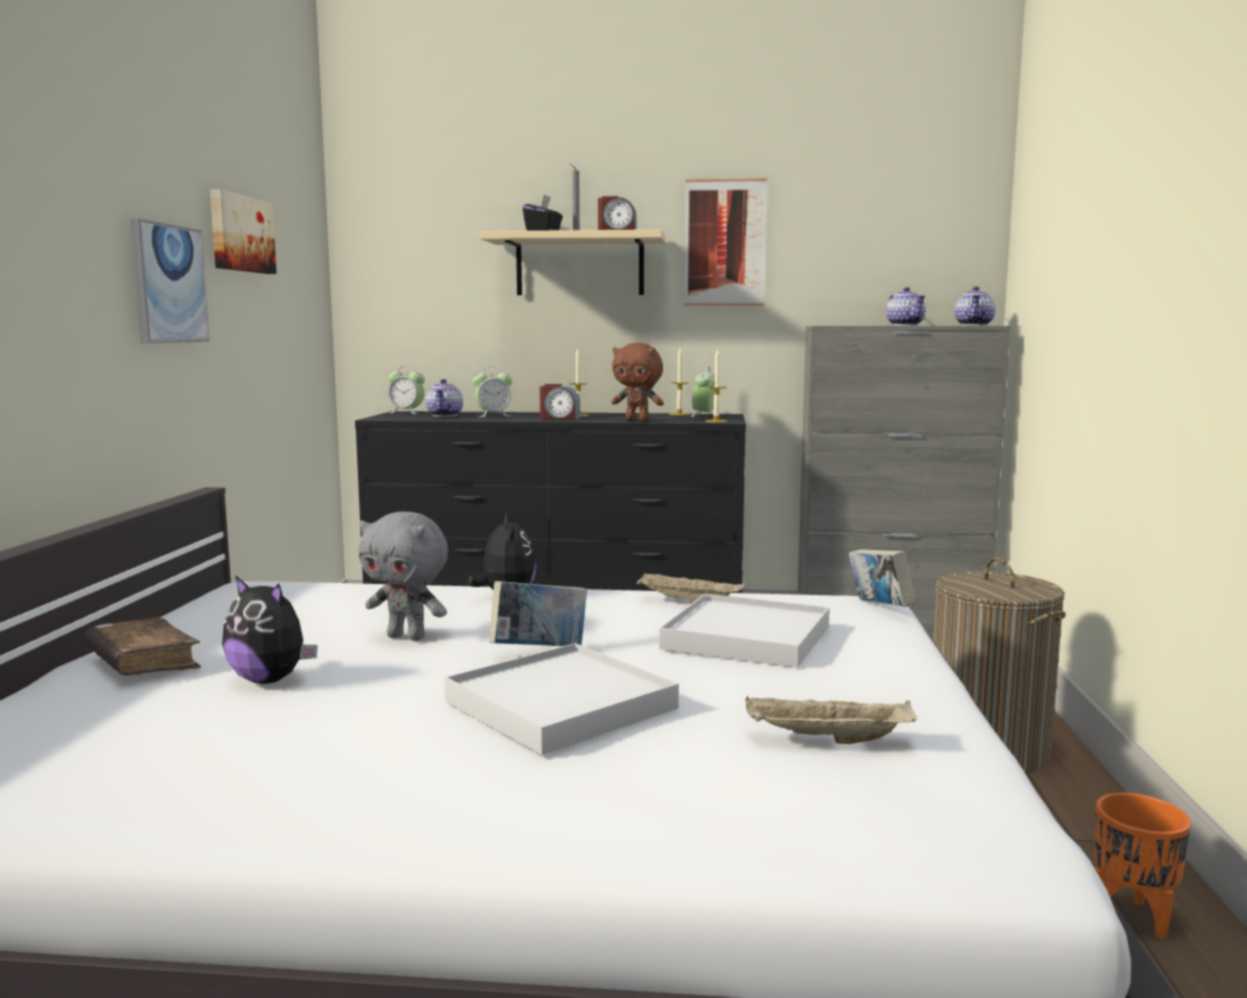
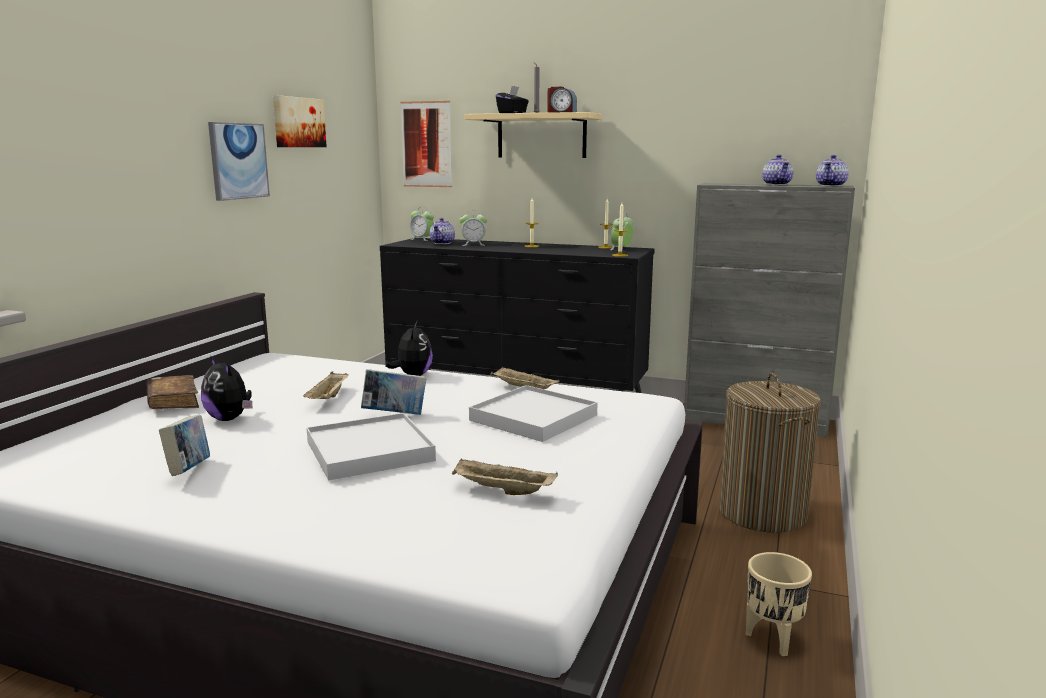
camera: 15 degrees right, 5 degrees up
grey plush toy [358,512,448,641] -> beige tray [303,371,349,399]
alarm clock [540,384,580,420] -> none
brown plush toy [611,343,664,422] -> none
picture [684,178,767,306] -> picture moved to [400,101,452,187]
book [849,549,916,607] -> book moved to [159,415,210,476]
orange planter [1094,793,1191,939] -> beige planter [746,552,812,656]

